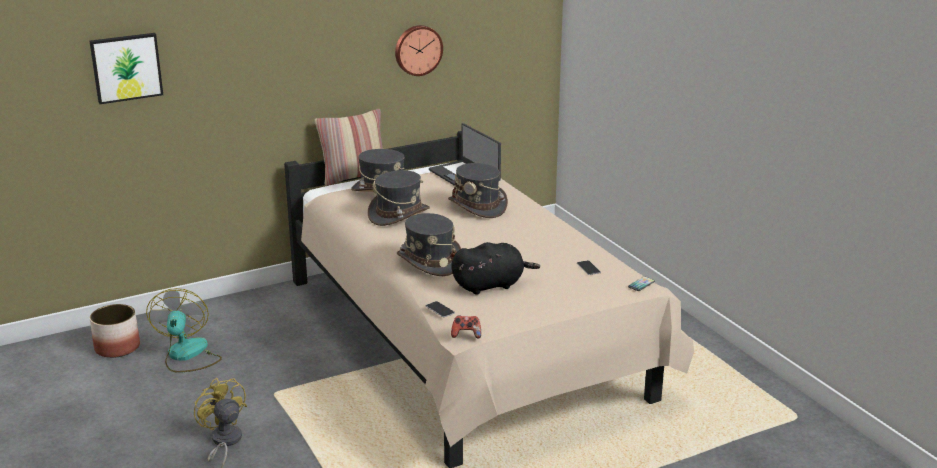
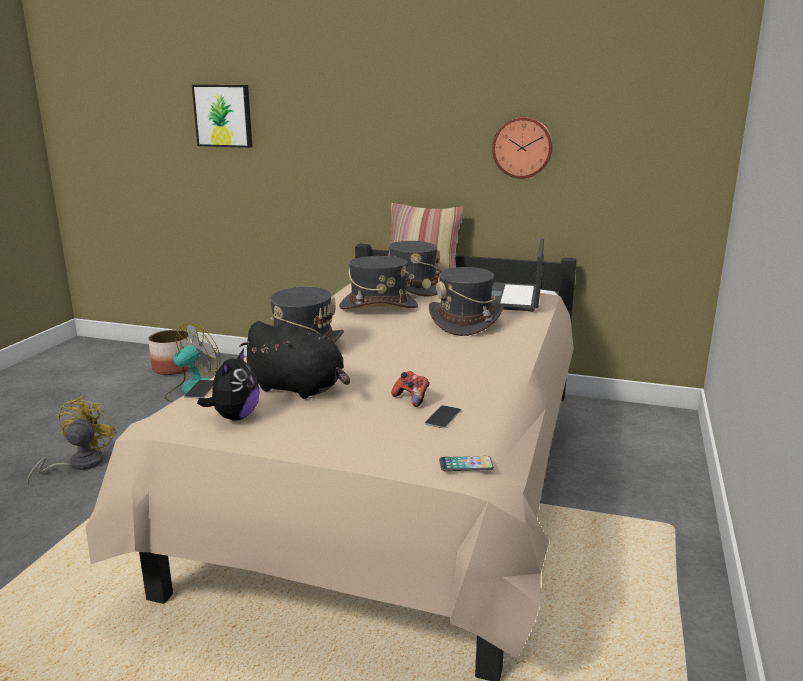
camera: 45 degrees right, 5 degrees down
game controller [451,316,481,339] -> game controller moved to [391,371,430,407]
none -> plush toy [197,348,259,421]

